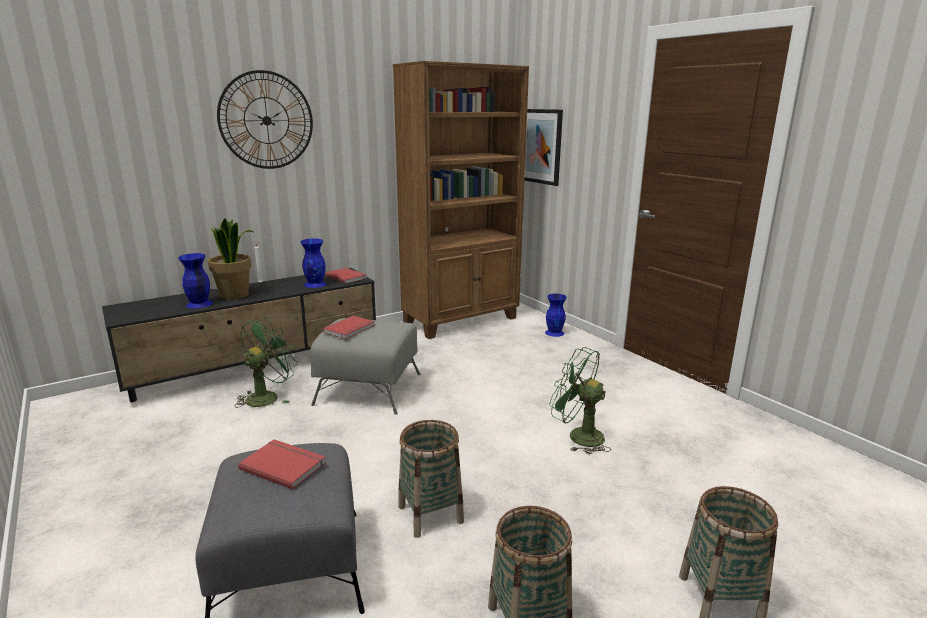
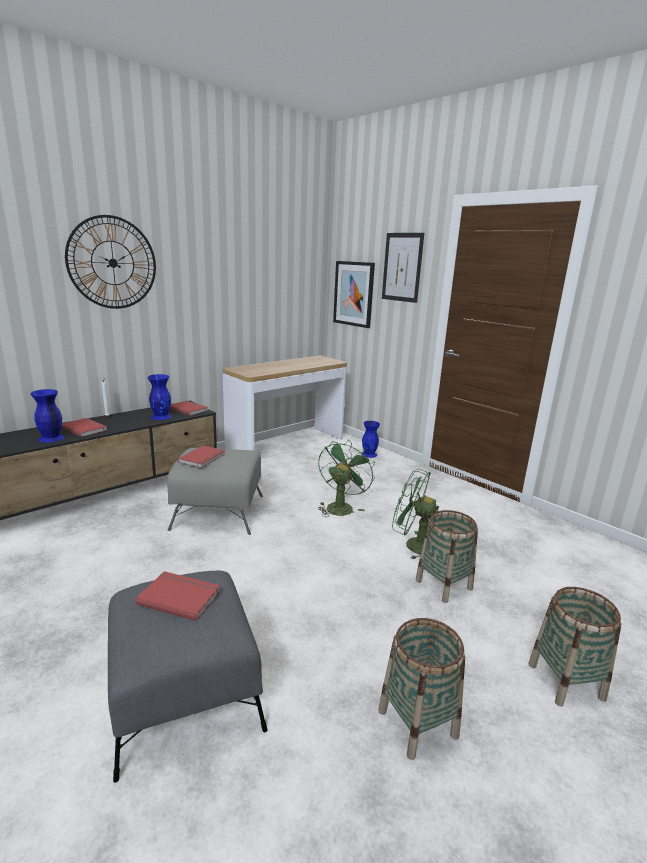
camera: 10 degrees left, 0 degrees up
potted plant [208,218,253,300] -> red book [61,418,107,437]
green fan [236,318,298,408] -> green fan moved to [317,439,375,517]
brown bookcase [393,61,529,339] -> console table [222,355,347,451]
basket [398,420,464,538] -> basket moved to [415,510,478,603]
none -> picture [382,233,424,303]

